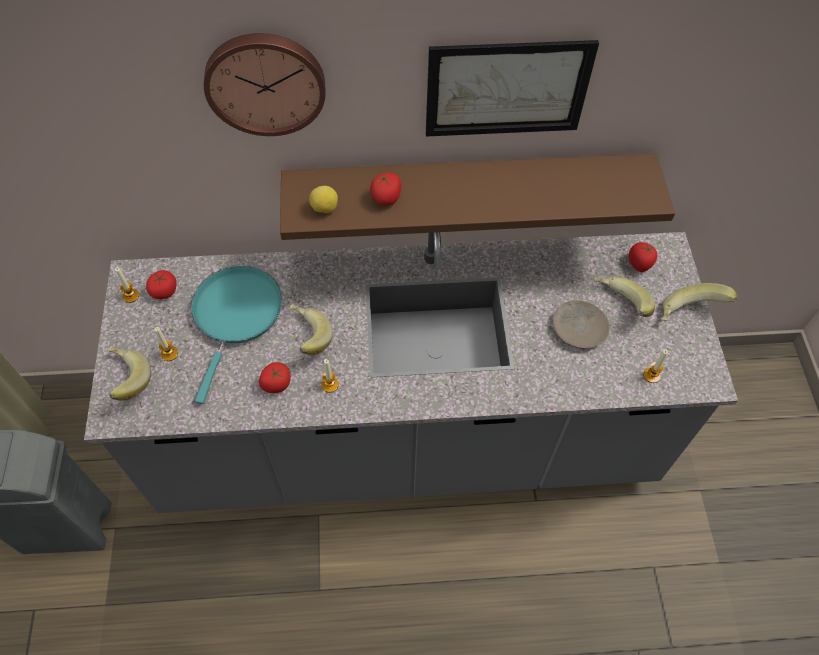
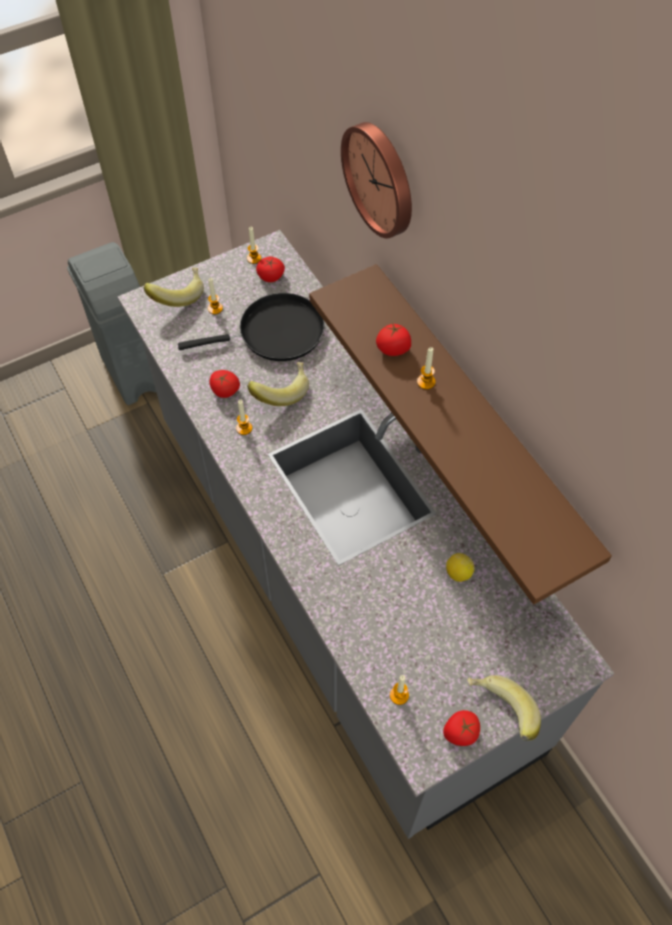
camera: 65 degrees right, 0 degrees up
turquoise frying pan [191,266,282,404] -> black frying pan [178,293,325,361]
lemon [309,186,338,213] -> lemon moved to [446,553,475,582]
picture [426,40,599,137] -> none
beige plate [553,300,609,348] -> none
banana [593,276,655,317] -> none
tomato [629,242,657,272] -> tomato moved to [443,710,480,746]
none -> candle [417,347,436,390]

